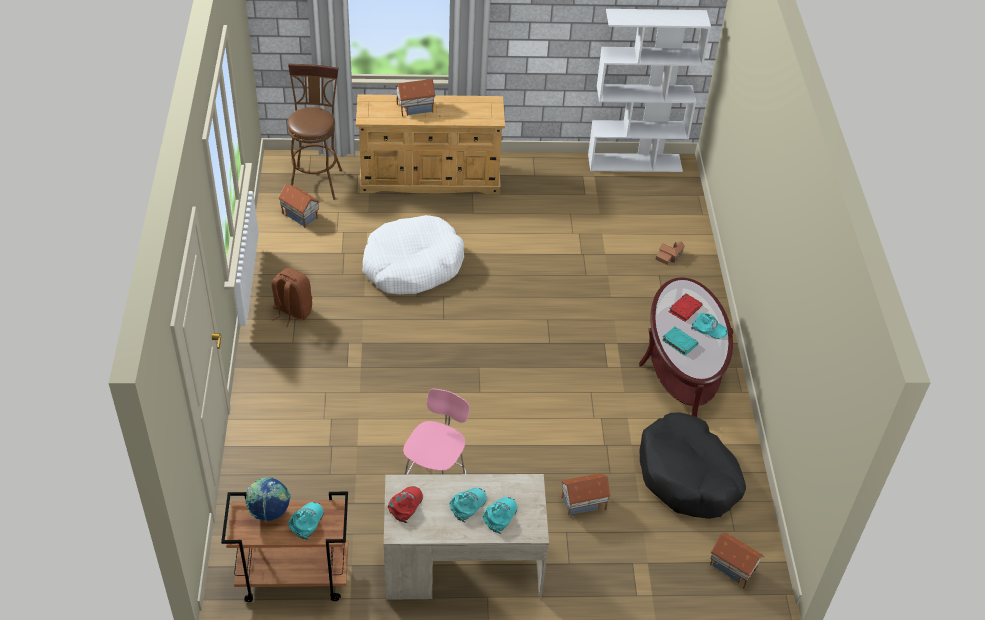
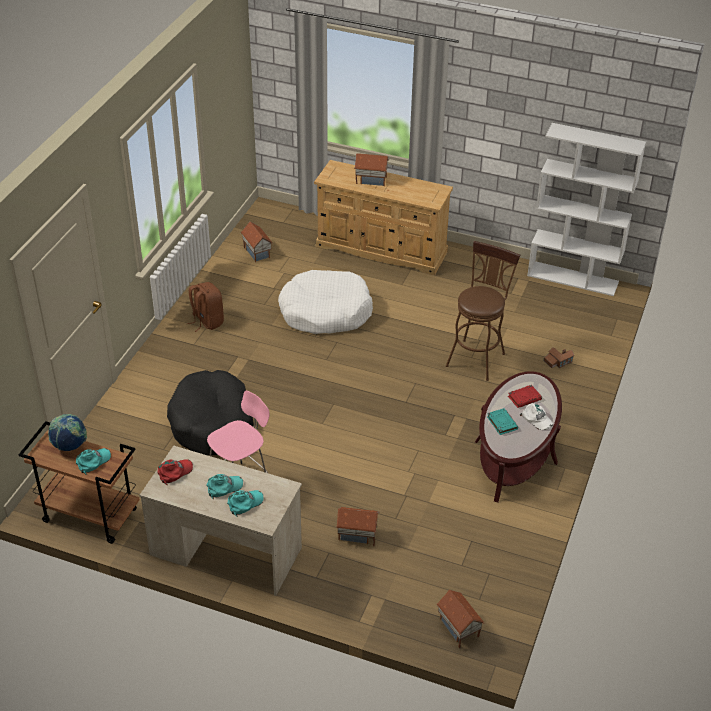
camera: 25 degrees right, 5 degrees down
brown stool [287,64,342,200] -> brown stool moved to [446,241,520,381]
black dog bed [639,413,746,519] -> black dog bed moved to [167,370,254,456]
turquoise cap [691,313,728,339] -> white cap [519,403,553,430]

